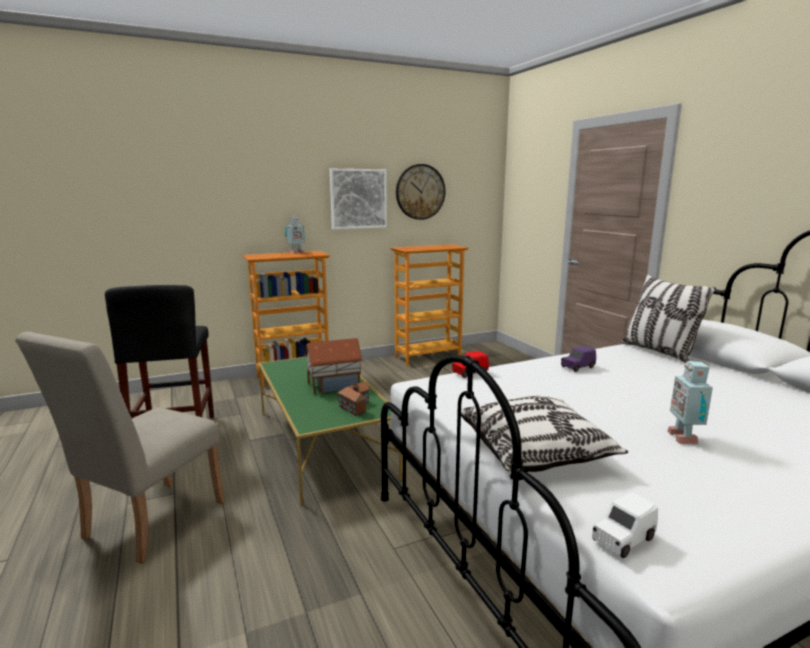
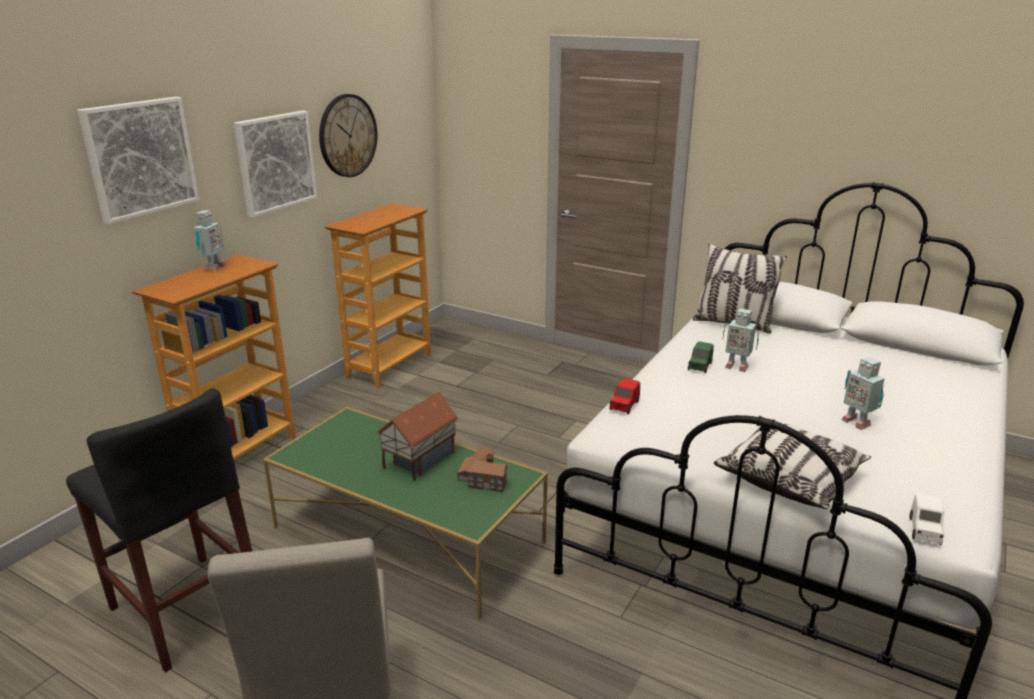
camera: 35 degrees left, 10 degrees up
purple toy car [561,346,596,372] -> green toy car [688,341,714,373]
none -> picture [77,97,199,224]
none -> toy robot [722,308,759,372]

